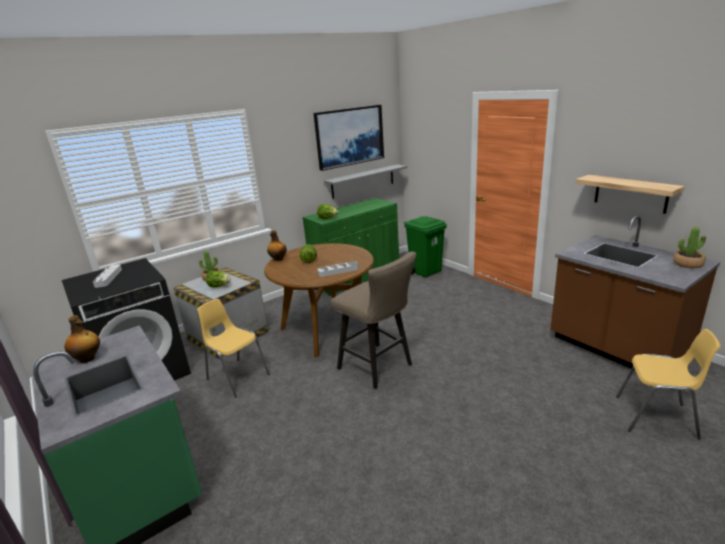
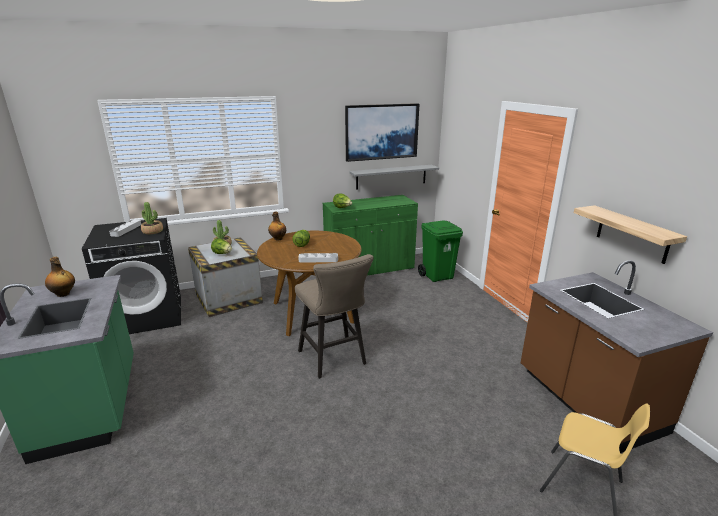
camera: 15 degrees right, 0 degrees up
yellow chair [197,299,270,397] -> none
potted plant [673,227,706,268] -> potted plant moved to [141,202,163,234]

